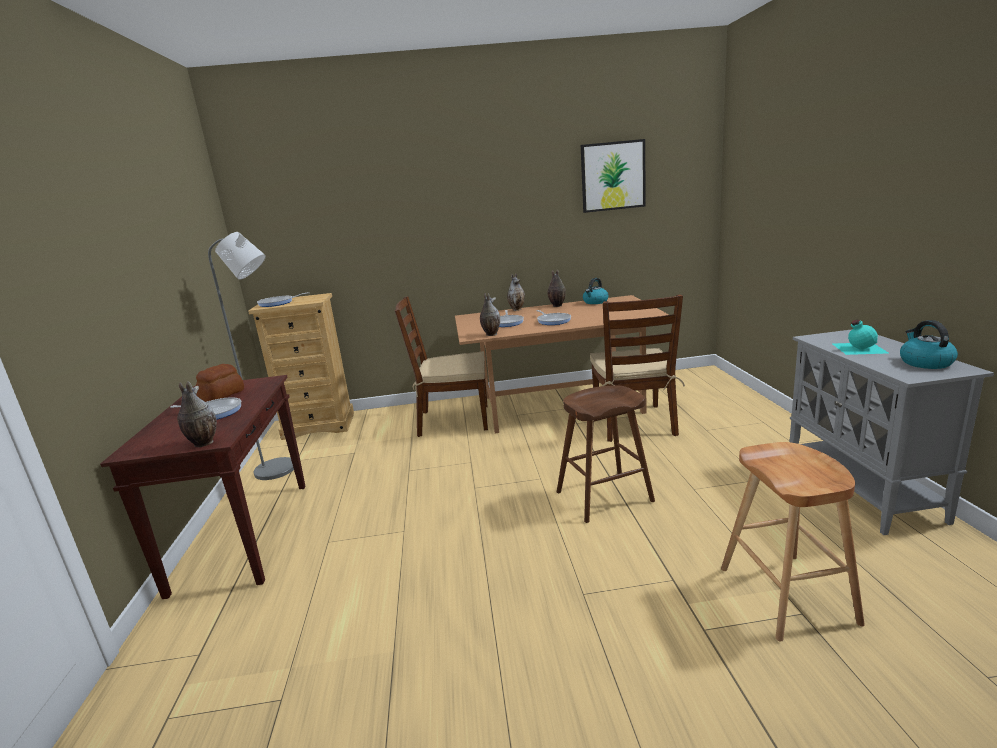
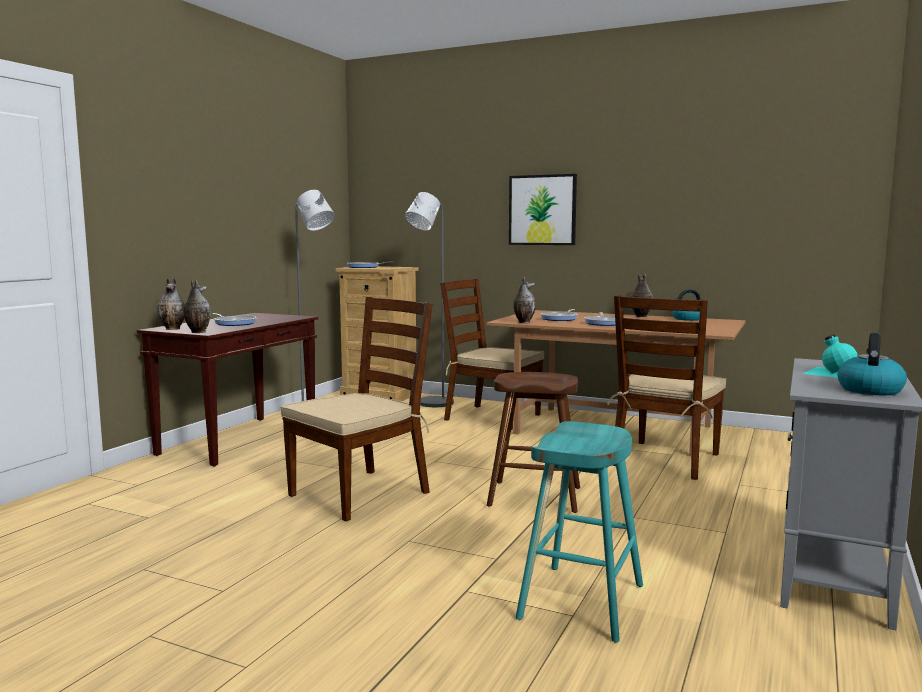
camera: 30 degrees right, 10 degrees down
bread [196,364,244,402] -> none
vase [507,273,525,311] -> vase moved to [158,277,185,330]
picture [581,139,646,213] -> picture moved to [509,174,577,245]
brown stool [721,442,865,642] -> turquoise stool [515,421,643,643]
none -> brown chair [281,297,432,522]
none -> grey floor lamp [405,192,454,407]

